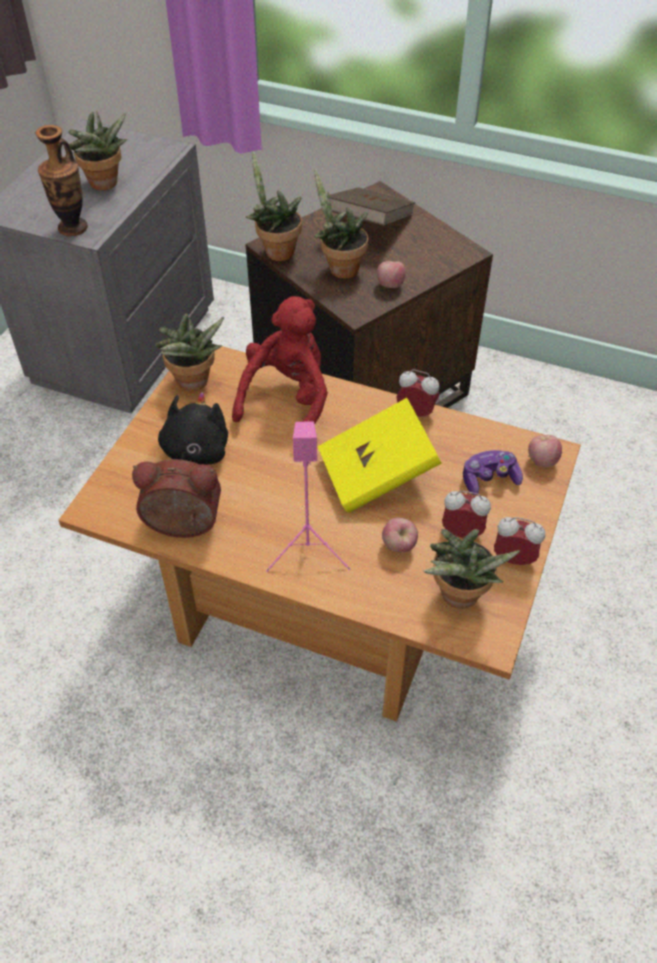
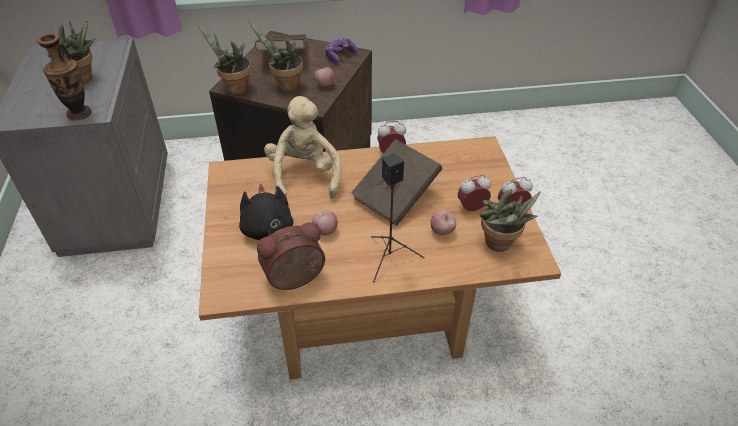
camera: 30 degrees left, 5 degrees down
potted plant [155,313,224,391] -> none
red plush toy [232,296,328,424] -> beige plush toy [264,96,342,199]
pink speaker [266,421,350,572] -> black speaker [371,153,425,283]
yellow book [318,398,442,513] -> brown book [351,139,442,226]
game controller [463,450,523,495] -> game controller moved to [325,38,358,63]
apple [528,435,562,467] -> apple moved to [312,210,338,235]

